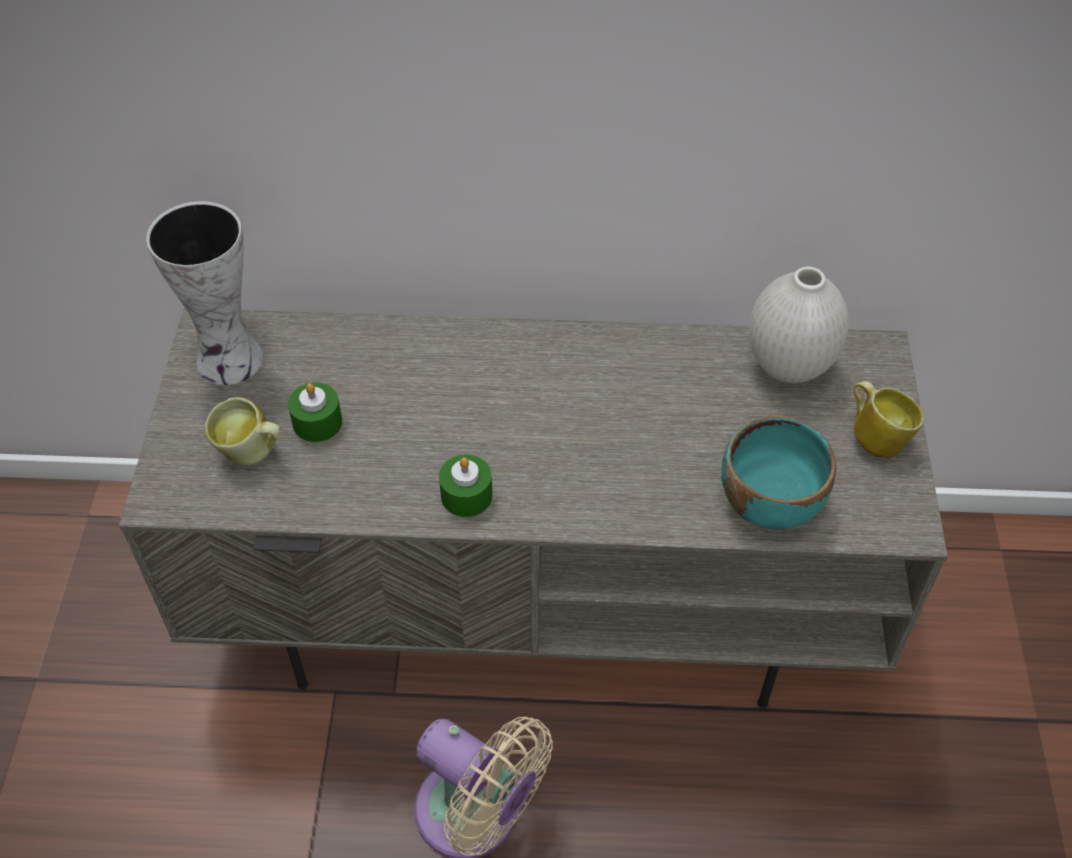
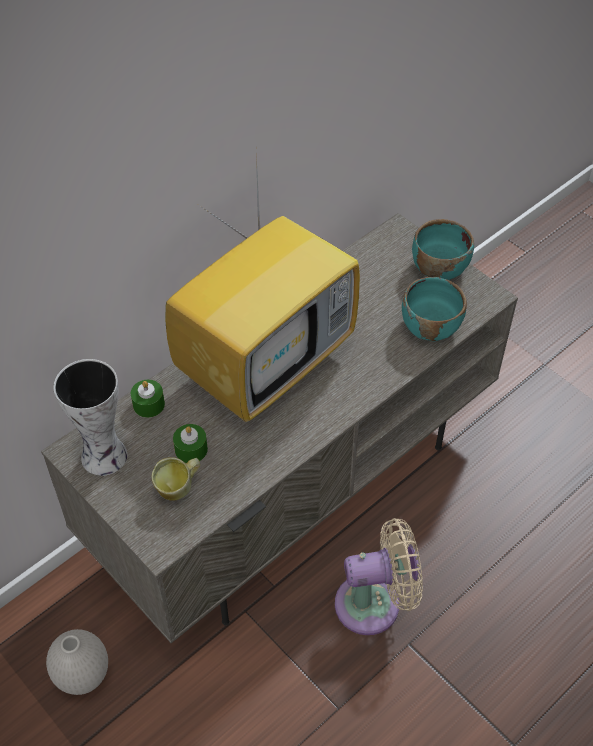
camera: 45 degrees left, 0 degrees up
green candle [439,455,492,517] -> green candle moved to [131,380,165,418]
white vase [749,267,849,383] -> white vase moved to [46,629,108,695]
mug [854,381,924,458] -> turquoise bowl [412,219,474,280]
none -> television [165,154,360,422]

